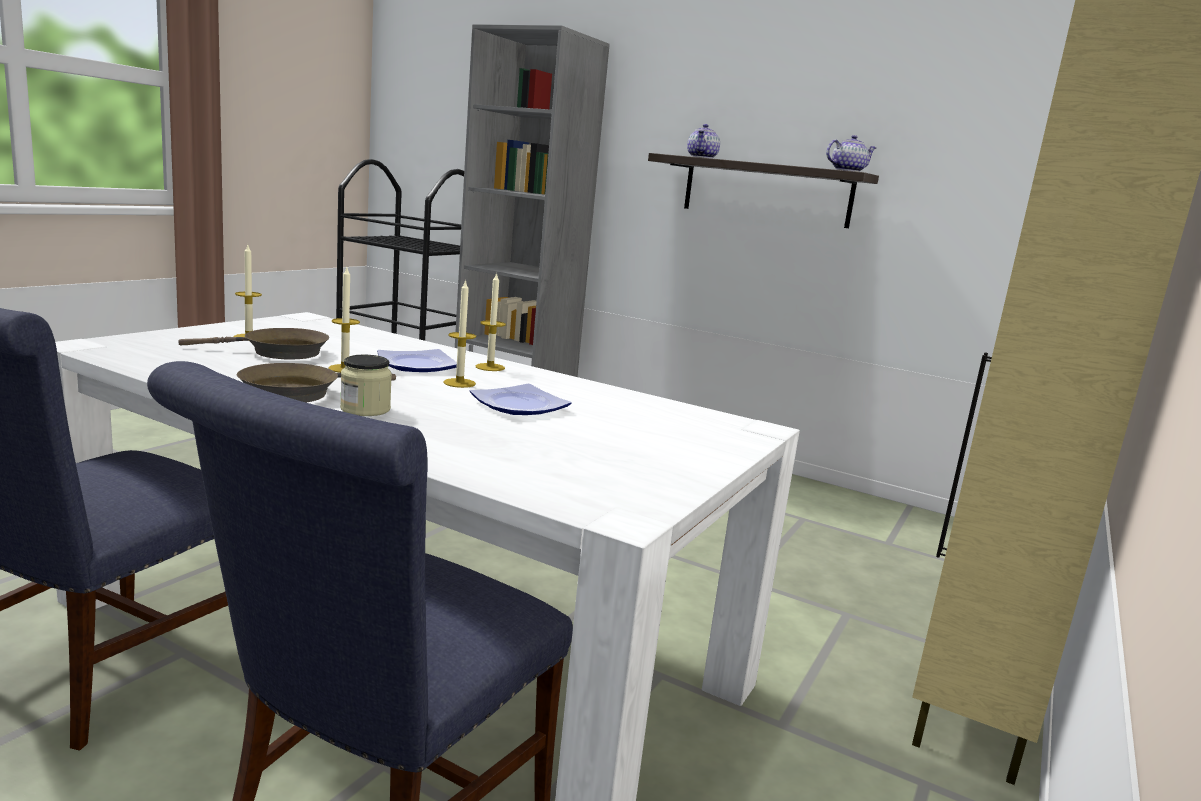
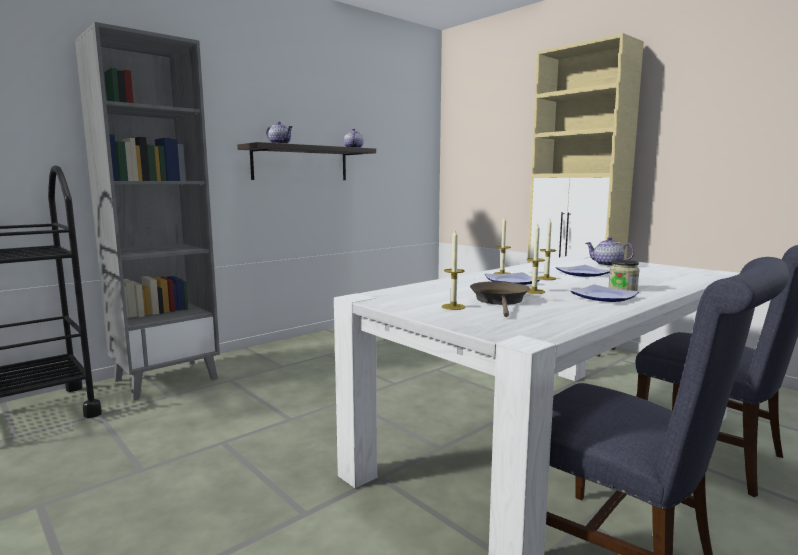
camera: 70 degrees left, 5 degrees down
brown frying pan [237,363,396,403] -> plate [571,284,639,302]
none -> teapot [586,237,635,266]

